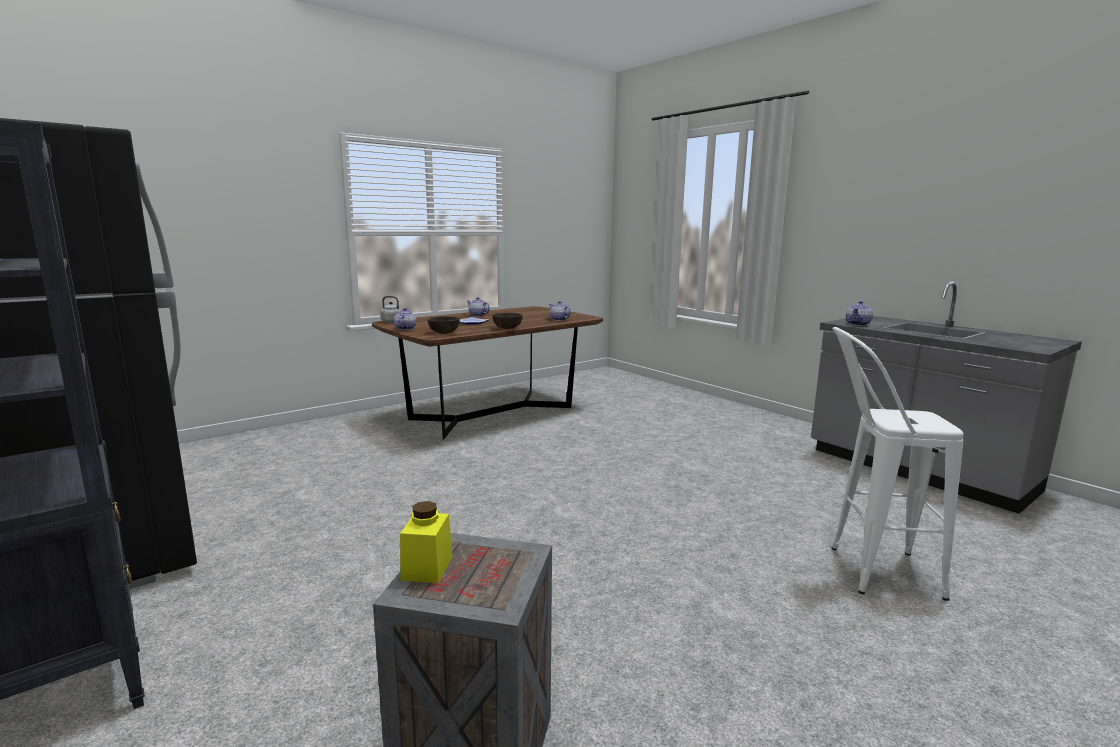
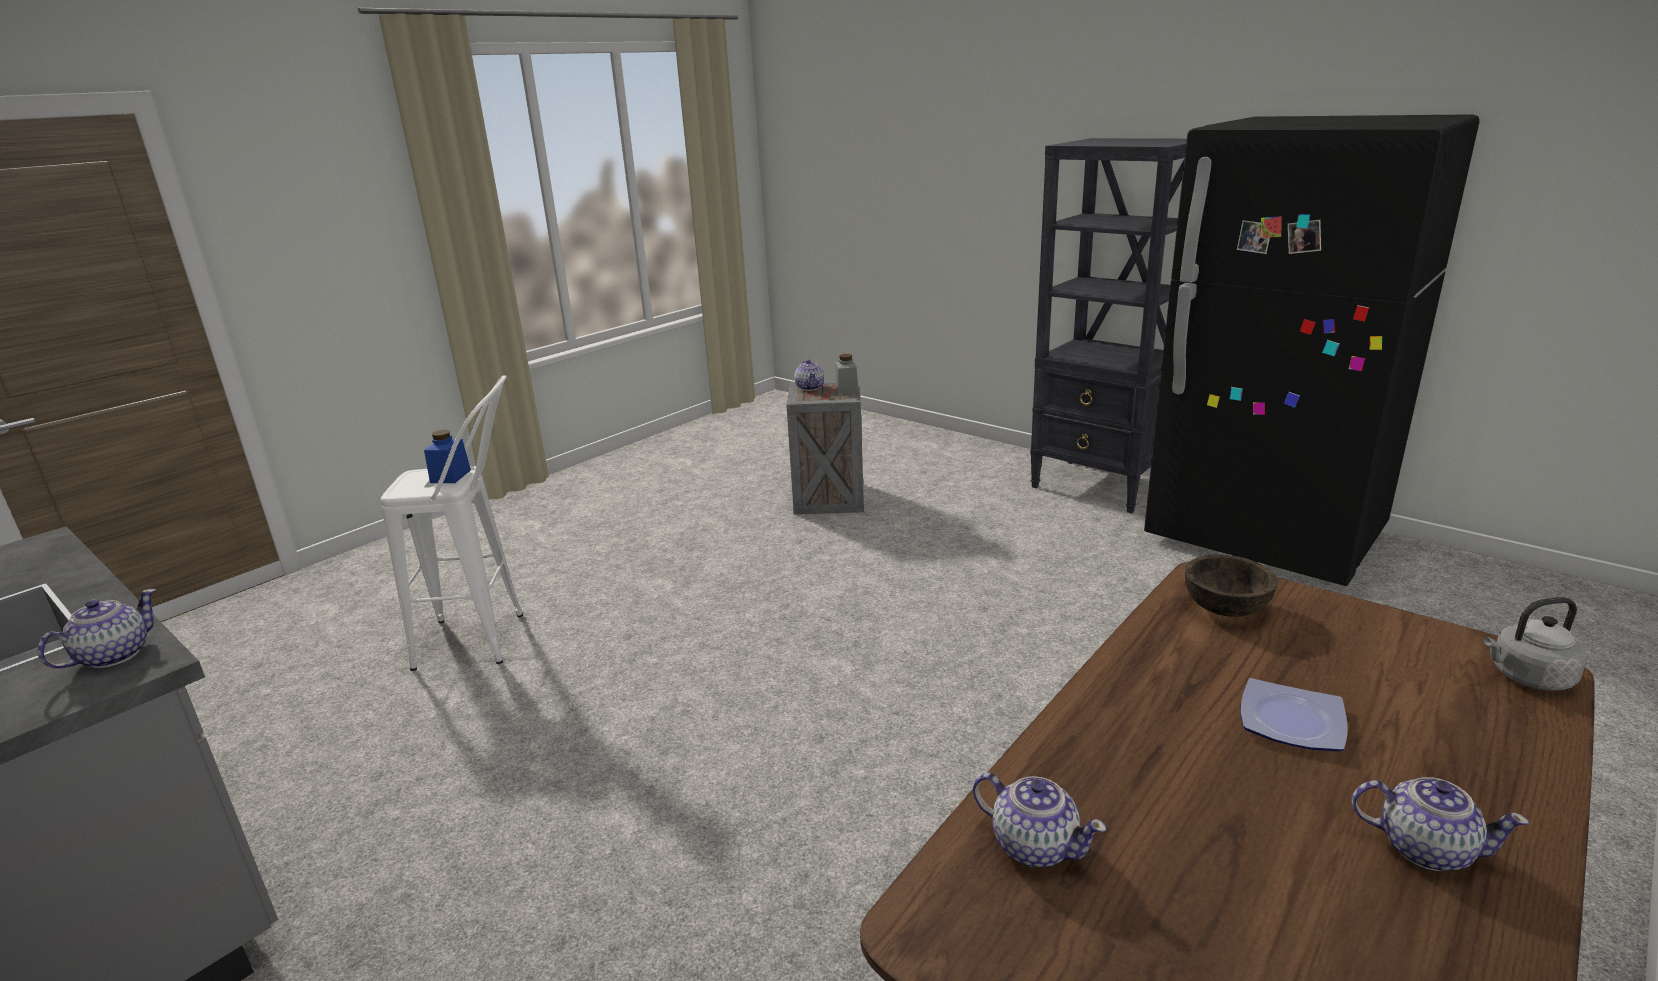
camera: 170 degrees right, 10 degrees up
teapot [394,308,416,330] -> teapot moved to [794,359,824,391]
yellow jar [400,501,452,583] -> grey jar [836,354,858,394]
brown bowl [492,313,523,329] -> none
none -> blue jar [424,430,471,483]

